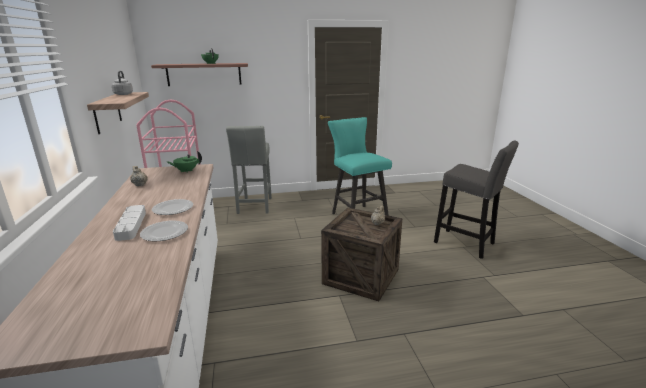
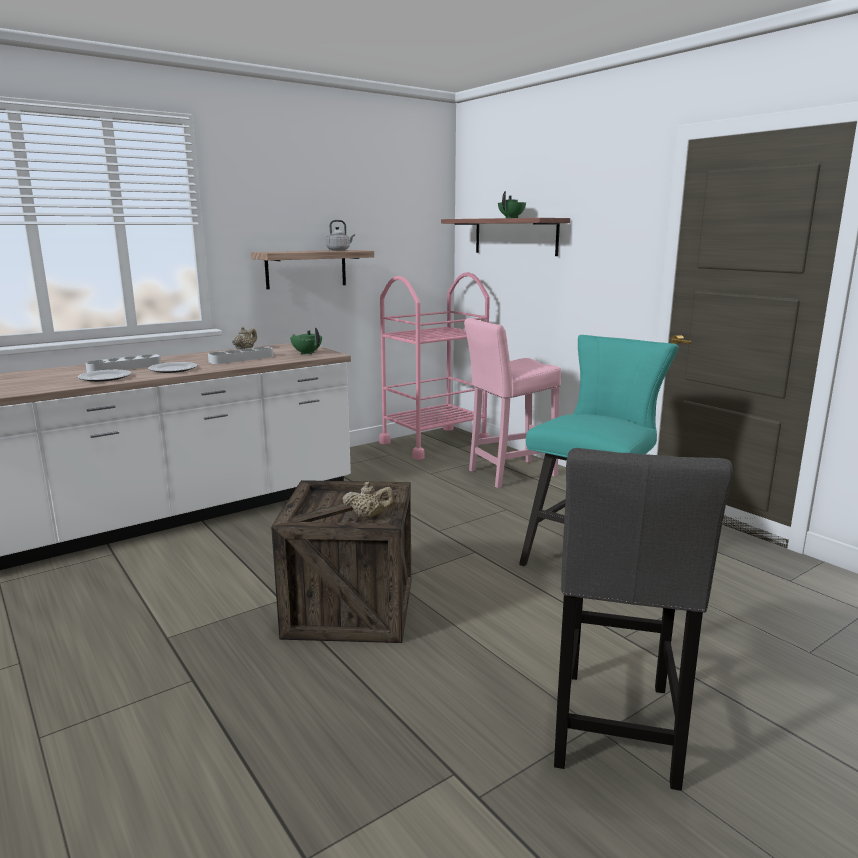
camera: 65 degrees right, 5 degrees down
grey stool [226,126,272,214] -> pink stool [464,318,561,488]
none -> grey tray [208,346,274,364]

